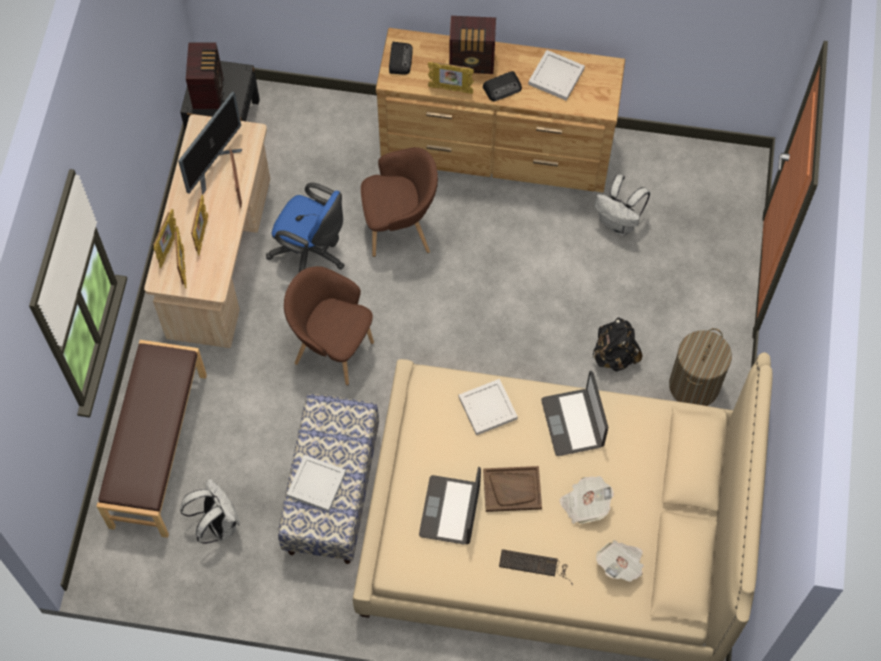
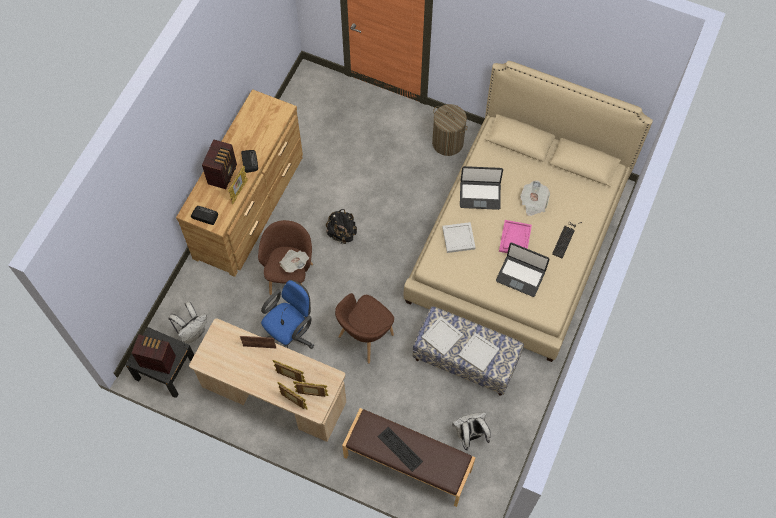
camera: 75 degrees left, 0 degrees up
monitor [178,91,242,195] -> none
brown tray [483,466,542,512] -> pink tray [499,220,532,253]
white tray [528,50,585,101] -> white tray moved to [422,317,463,356]
black backpack [592,317,642,371] -> black backpack moved to [326,209,357,245]
white backpack [594,174,650,236] -> white backpack moved to [168,302,207,344]
newspaper [596,540,644,582] -> newspaper moved to [279,249,309,273]
none -> keyboard [378,427,423,472]

